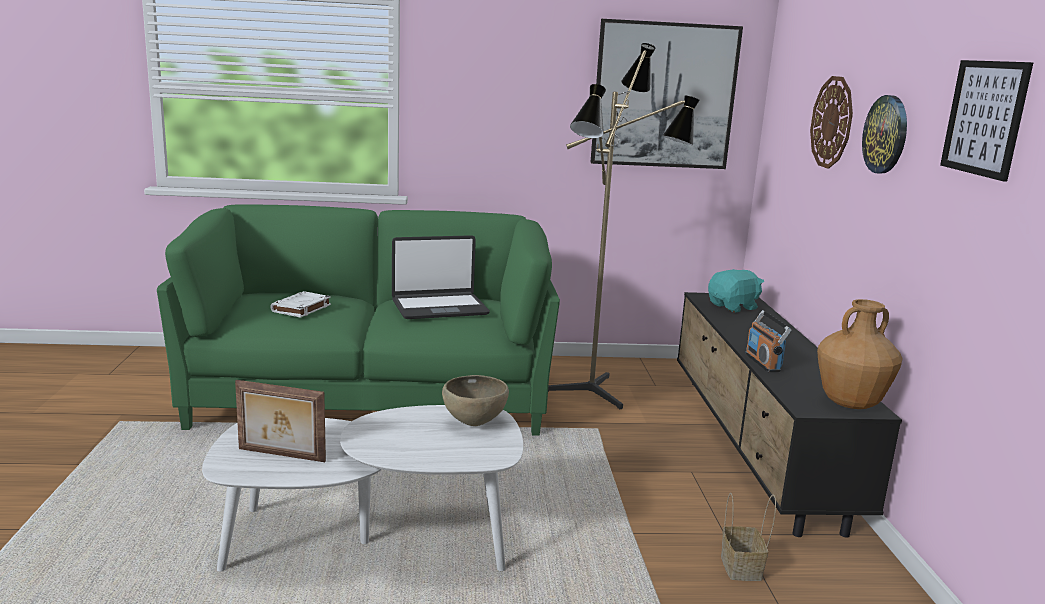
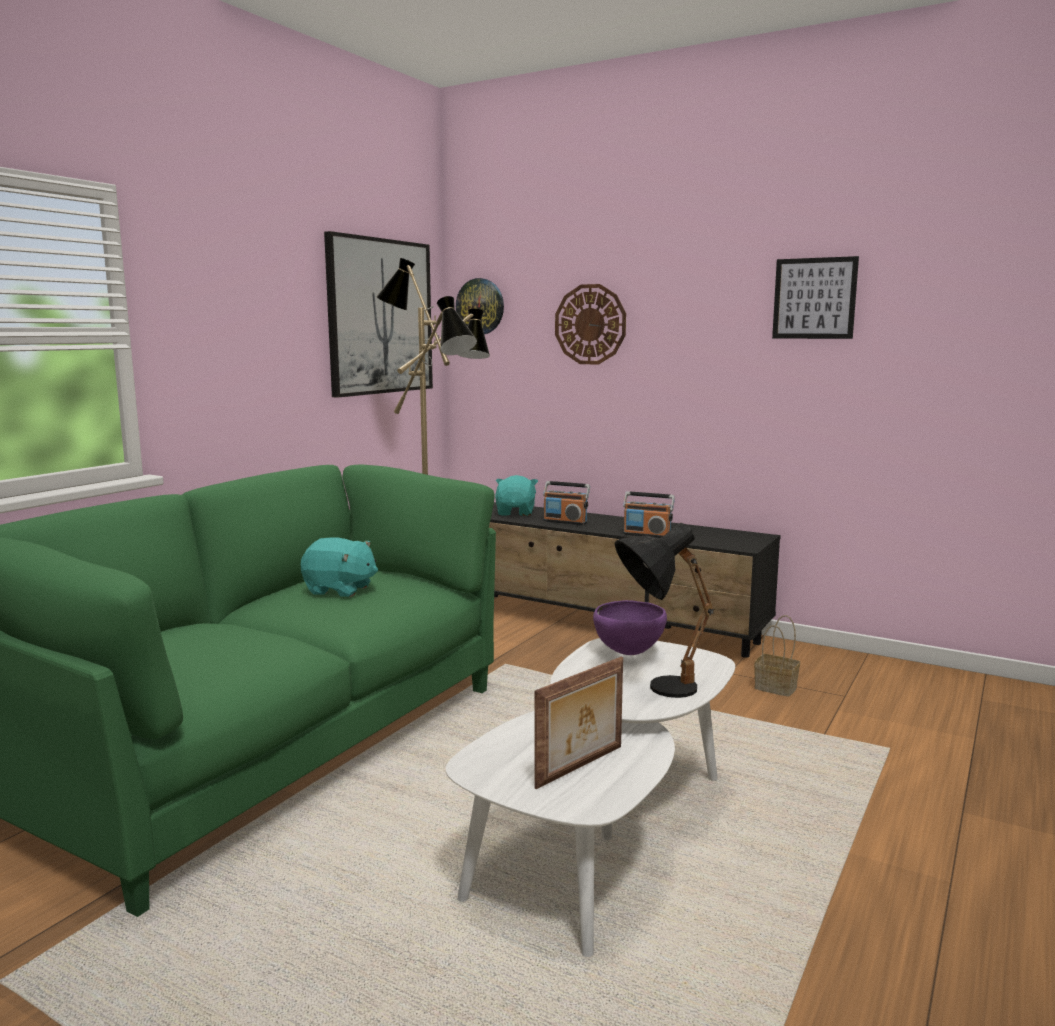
camera: 55 degrees left, 5 degrees down
white book [271,291,331,318] -> none
laptop [392,235,490,319] -> turquoise plush toy [301,537,378,597]
brown bowl [442,375,509,426] -> purple bowl [593,600,667,655]
brown vase [817,299,903,409] -> none
wall clock [862,95,907,174] -> wall clock moved to [456,278,504,334]
none -> radio [543,481,590,525]
none -> black table lamp [615,523,714,698]

